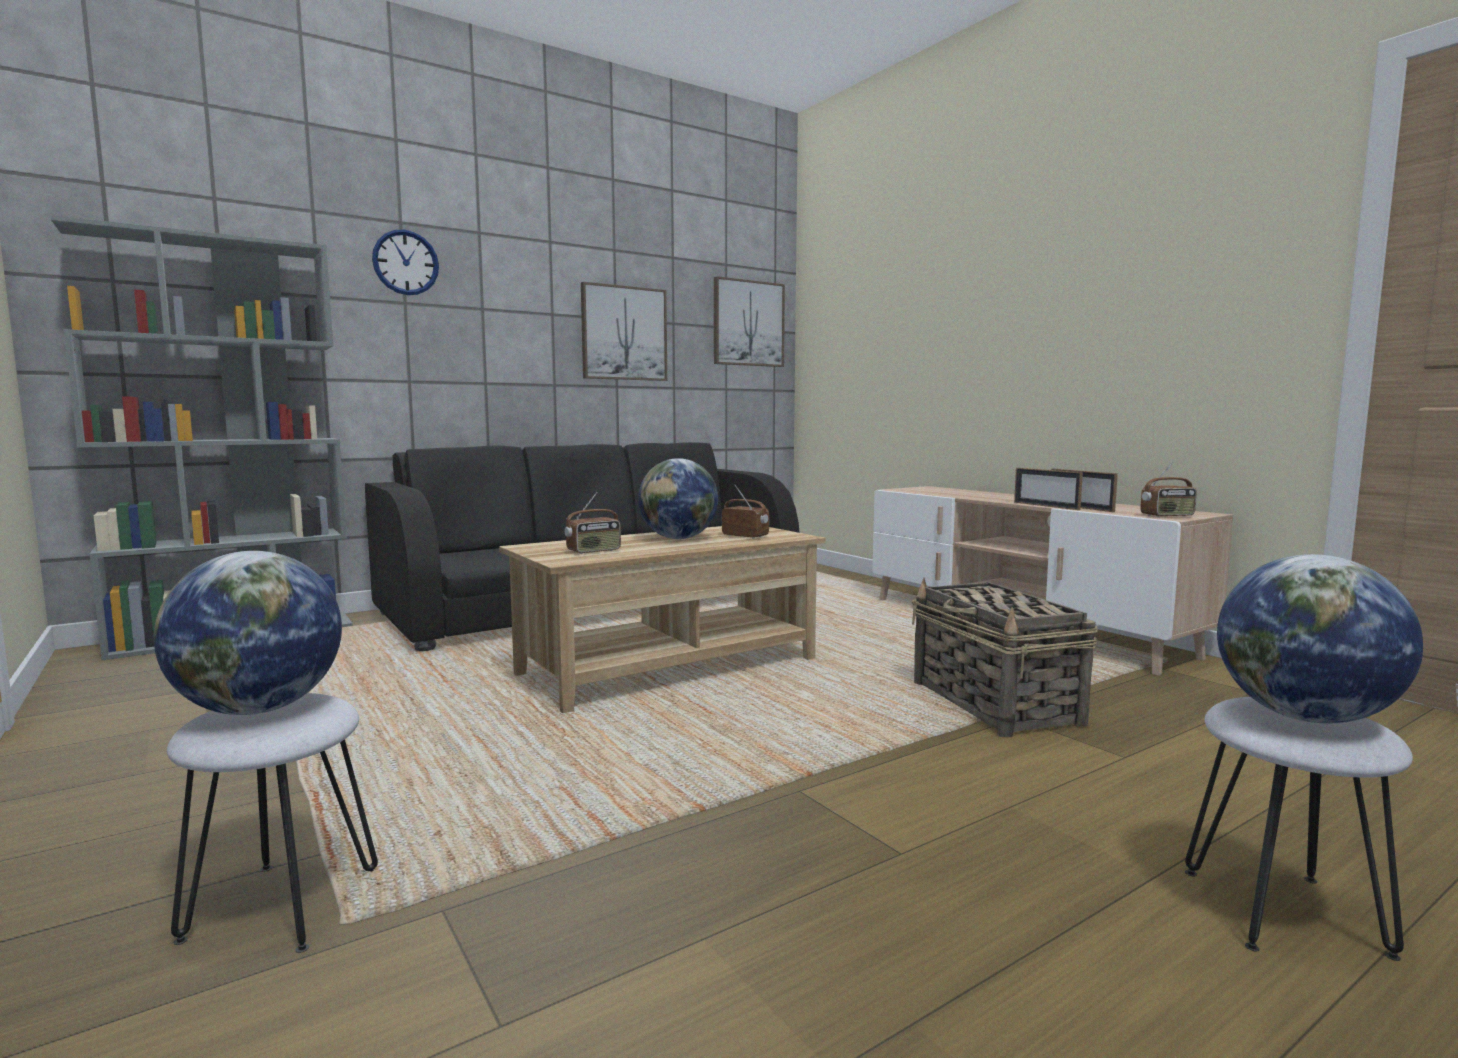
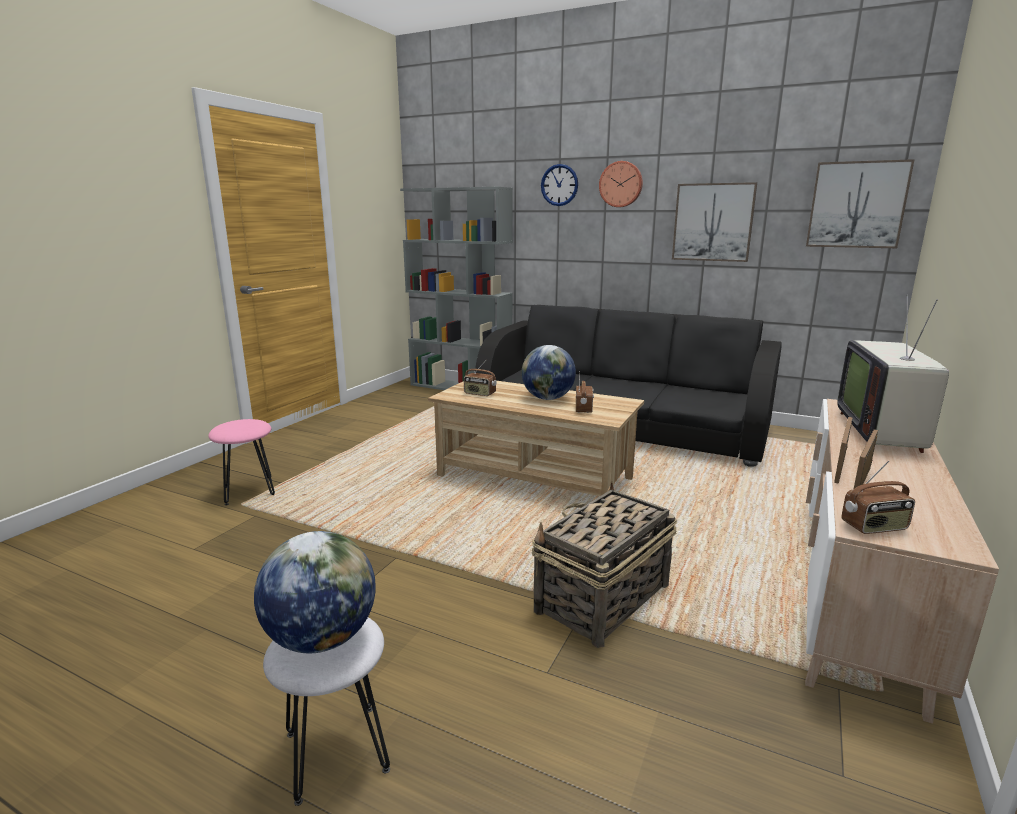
camera: 60 degrees right, 10 degrees up
globe [154,551,342,715] -> none
white stool [167,693,378,953] -> pink stool [208,419,275,506]
radio [1140,461,1197,517] -> radio turned 60 degrees counterclockwise [841,461,915,534]
none -> wall clock [599,161,643,207]
none -> television [837,294,949,453]

